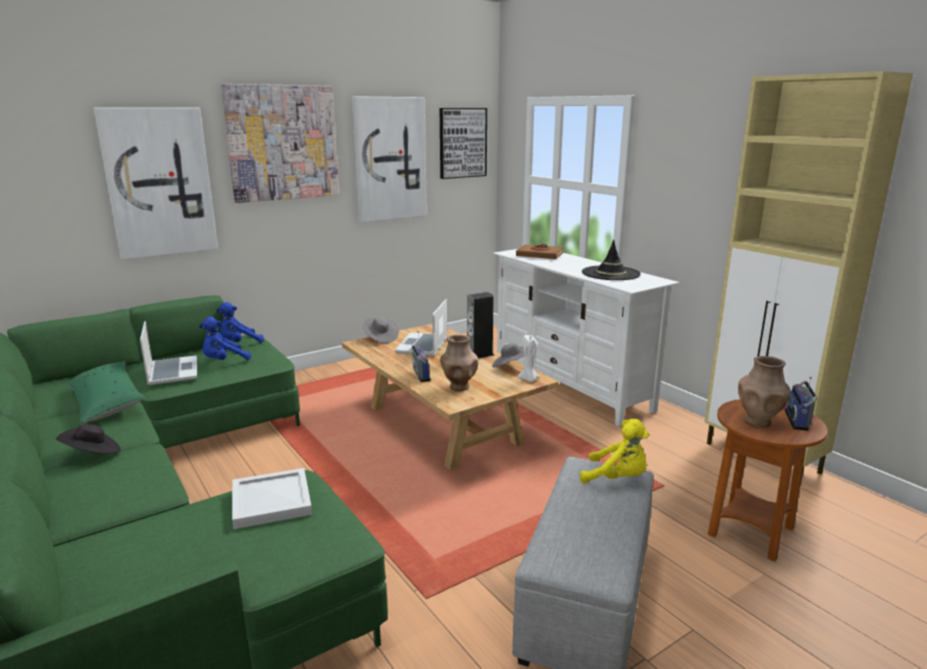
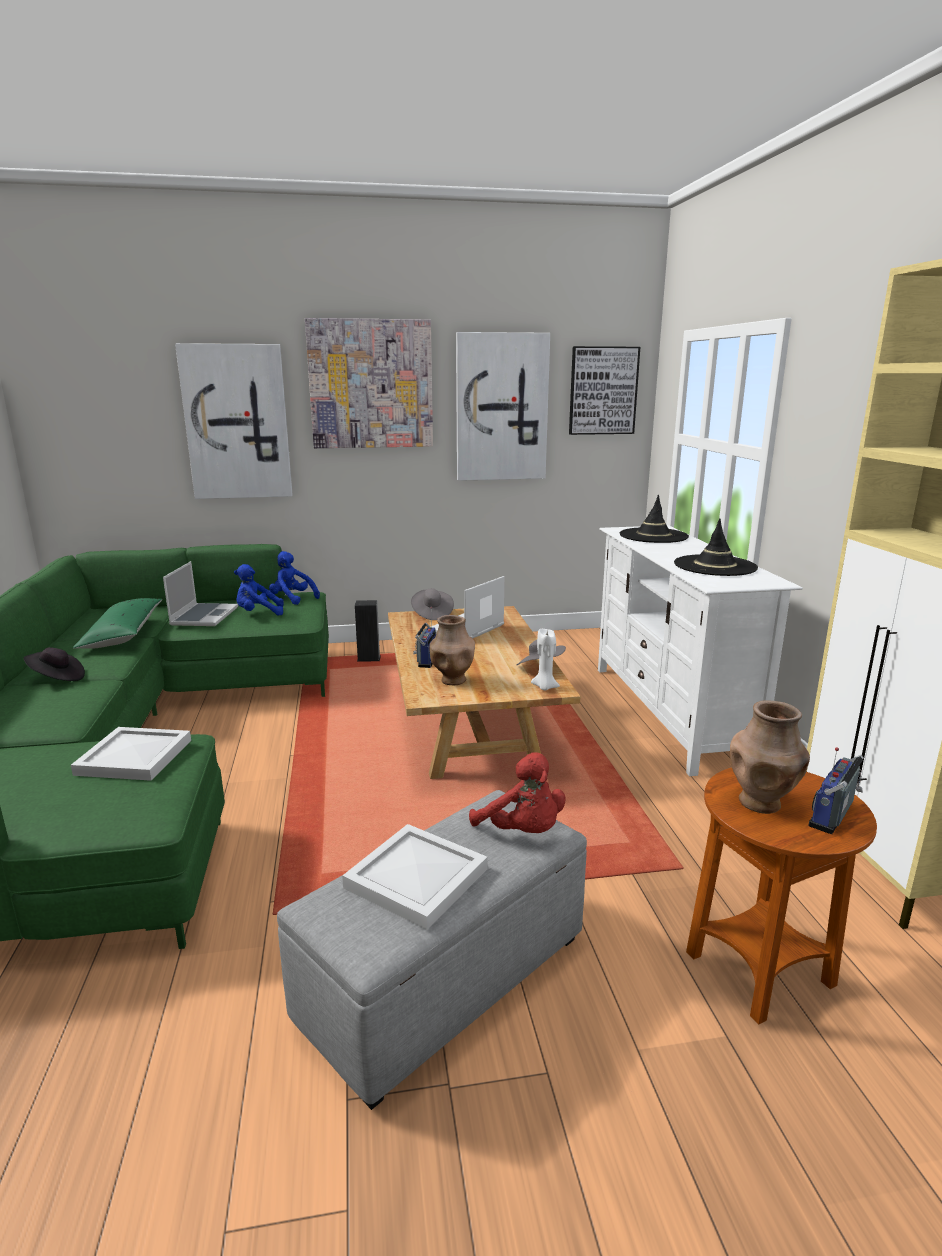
camera: 25 degrees right, 0 degrees up
blue plush toy [216,302,264,343] -> blue plush toy turned 45 degrees clockwise [269,551,320,605]
speaker [467,292,494,358] -> speaker moved to [355,600,381,662]
brown book [516,244,564,259] -> black hat [620,495,689,543]
yellow plush toy [580,419,649,483] -> red plush toy [469,752,566,833]
none -> white tray [342,824,488,930]

